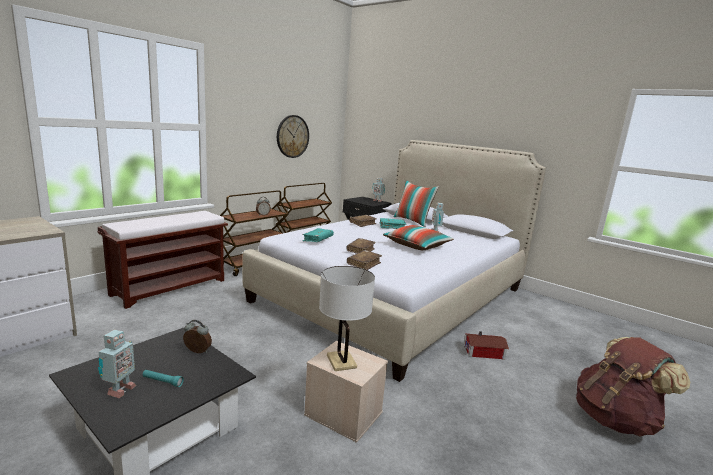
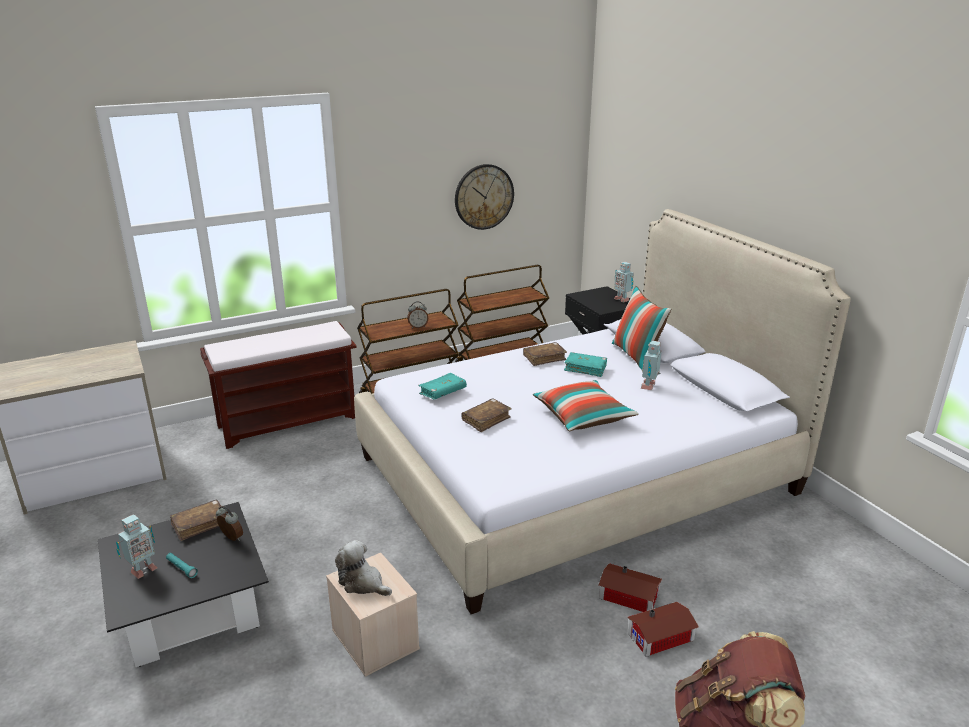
camera: 25 degrees right, 10 degrees up
white table lamp [319,266,375,371] -> plush toy [335,540,392,596]
brown book [347,250,382,270] -> brown book moved to [170,500,221,541]
none -> toy house [627,602,699,657]

